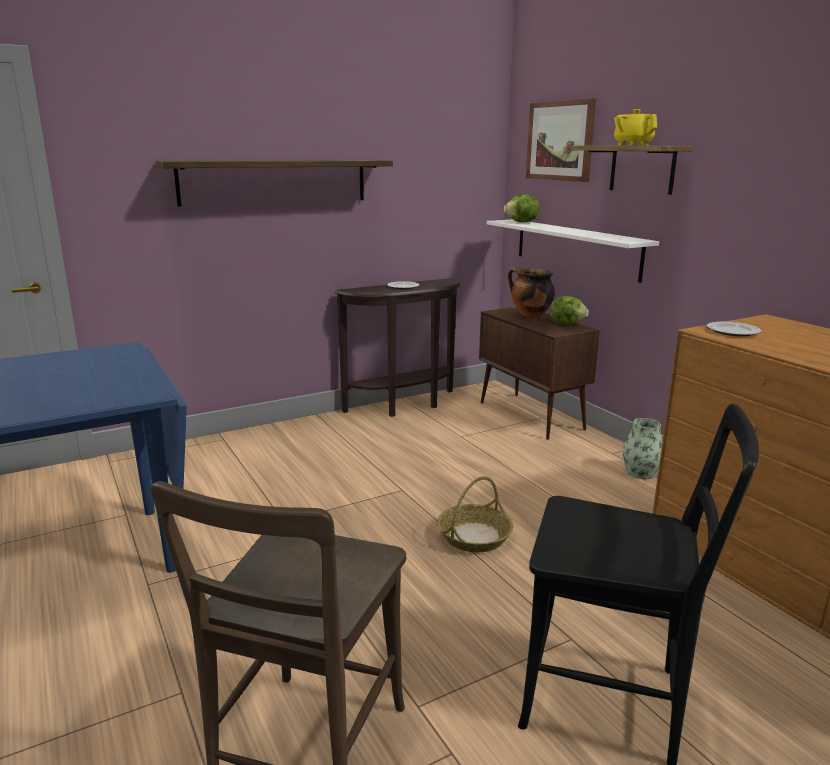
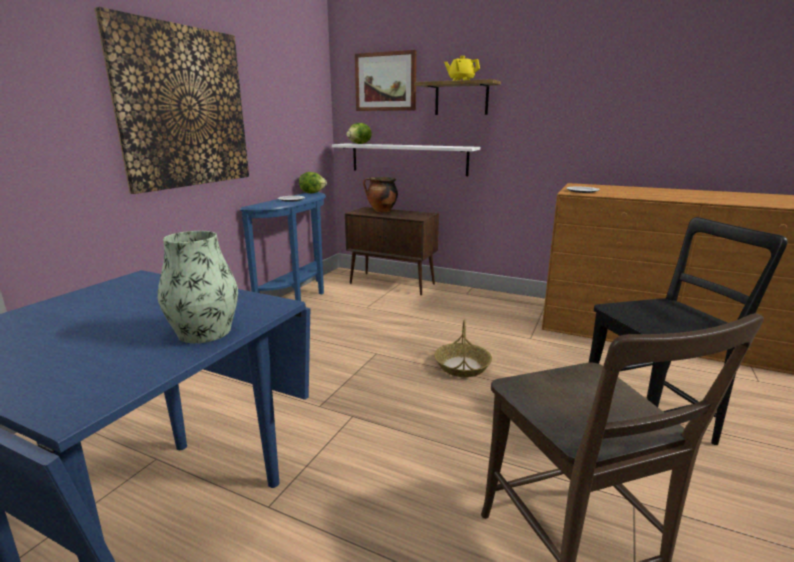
camera: 35 degrees left, 0 degrees up
shelf [155,160,393,207] -> picture [94,7,249,194]
brown console table [335,278,461,417] -> blue console table [240,192,326,301]
lettuce [550,295,589,325] -> lettuce moved to [299,172,327,193]
vase [622,418,662,479] -> vase moved to [158,231,238,343]

